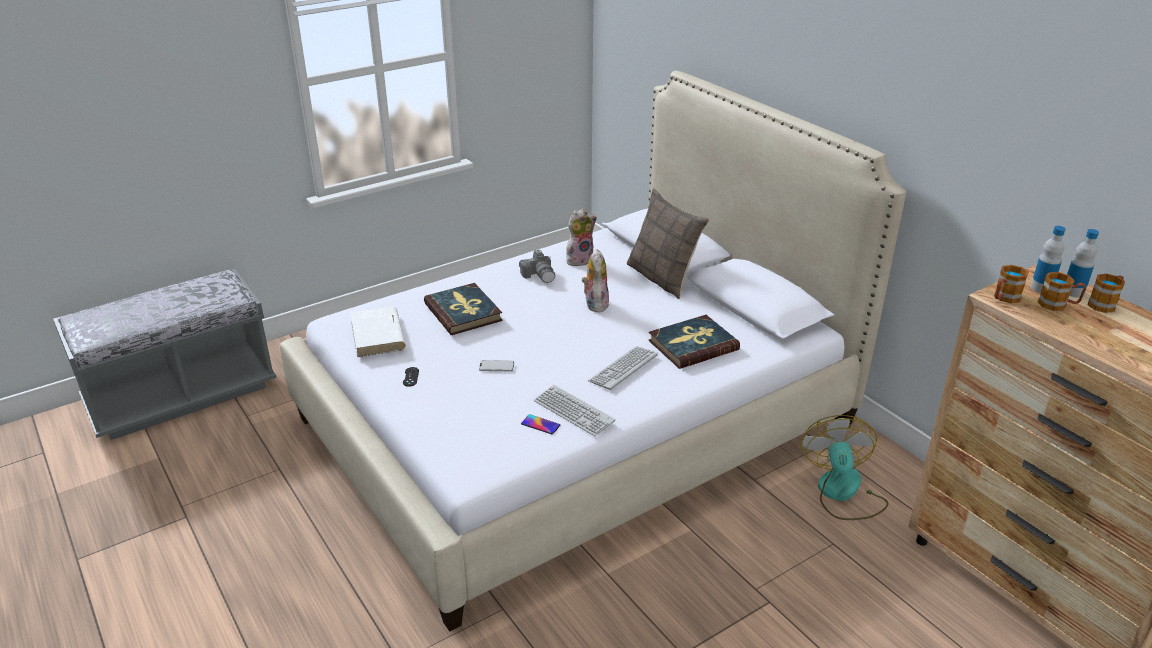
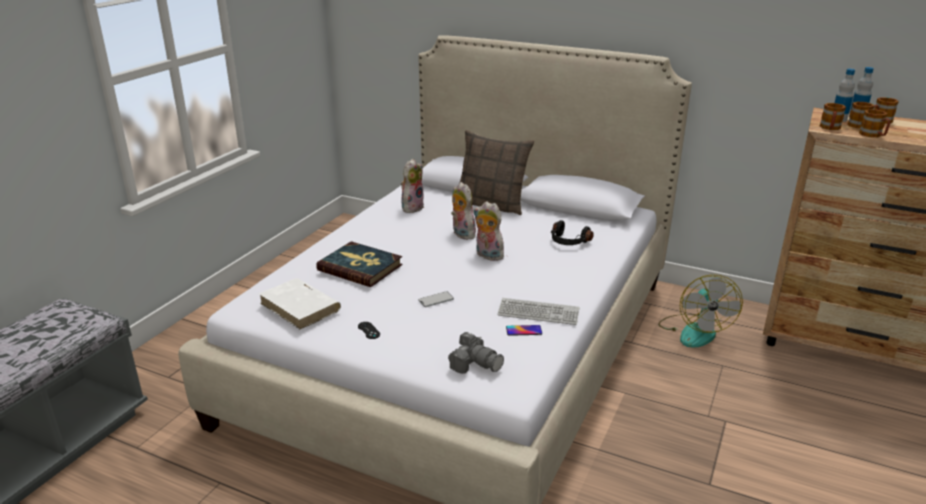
camera: 30 degrees left, 5 degrees down
camera [519,250,555,283] -> camera moved to [448,332,504,374]
keyboard [588,346,658,390] -> none
book [648,315,740,369] -> black headphones [551,220,594,245]
fan [800,415,889,520] -> fan turned 150 degrees counterclockwise [658,274,743,348]
none -> plush toy [473,201,504,261]
none -> mug [859,109,890,137]

